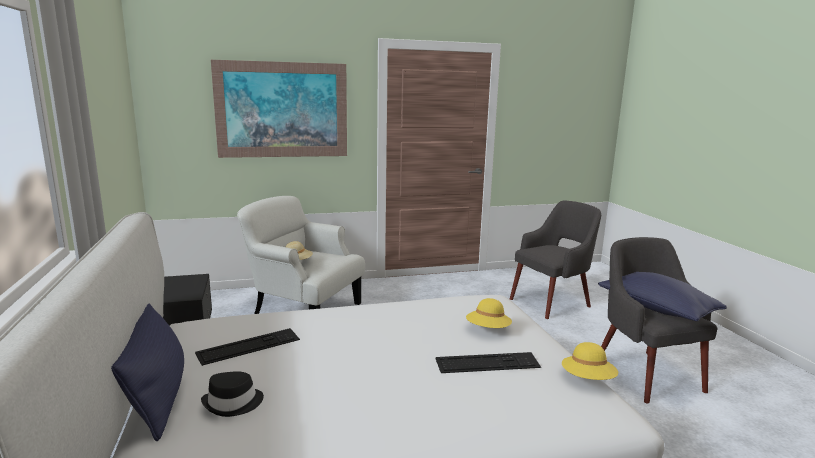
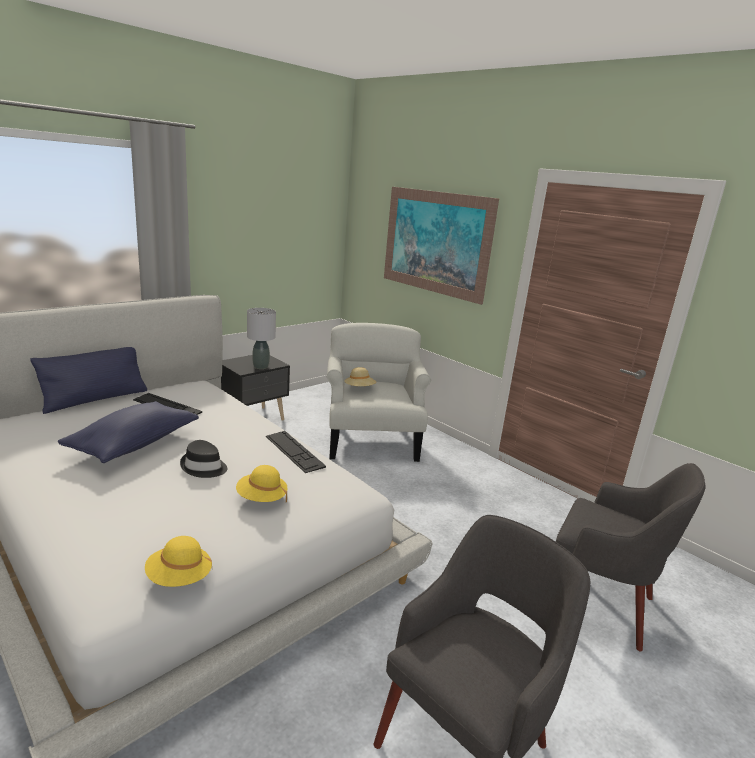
camera: 60 degrees right, 5 degrees up
black hat [201,371,264,417] -> black hat moved to [180,440,227,478]
keyboard [436,352,541,373] -> keyboard moved to [266,431,326,473]
blue pillow [598,272,727,321] -> blue pillow moved to [58,401,199,463]
none -> grey table lamp [247,308,276,369]

